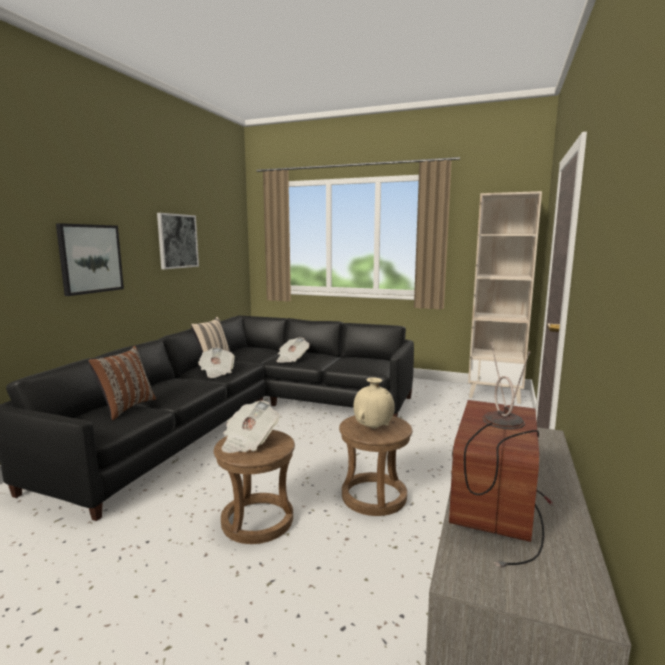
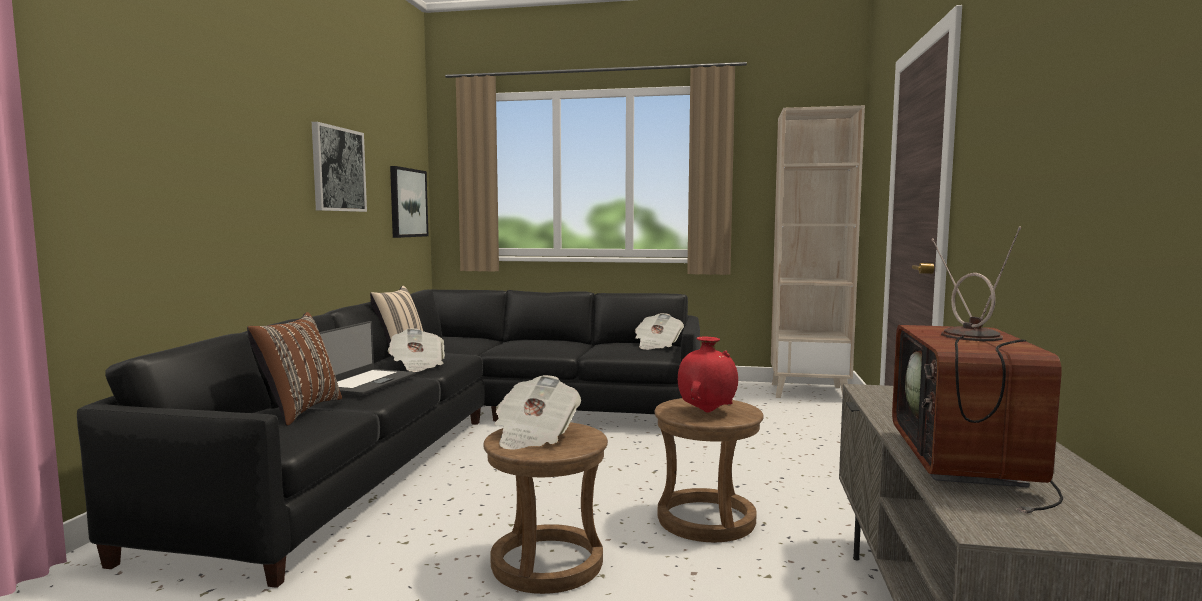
camera: 10 degrees left, 5 degrees down
picture [56,223,124,296] -> picture moved to [390,166,428,238]
newspaper [277,337,309,363] -> newspaper moved to [635,313,684,350]
beige vase [353,377,395,429] -> red vase [678,337,738,413]
none -> laptop [319,321,416,396]

